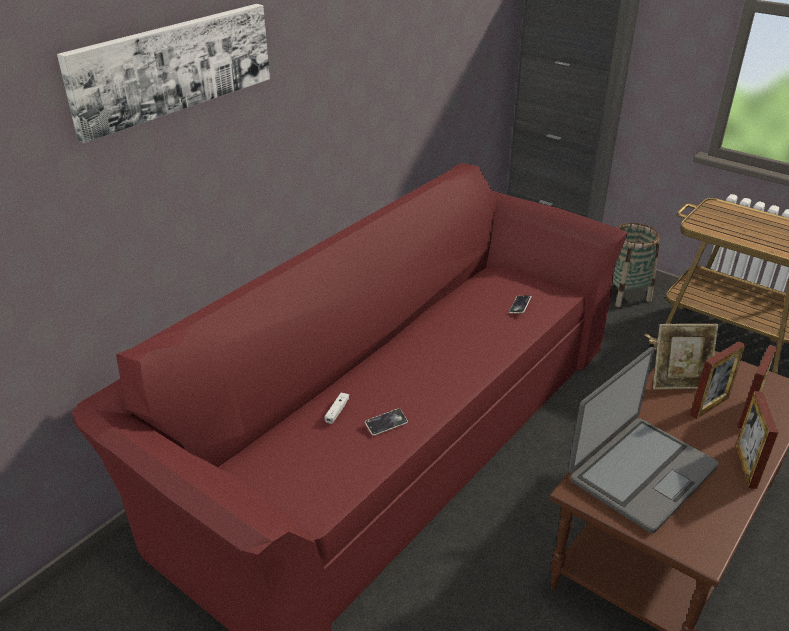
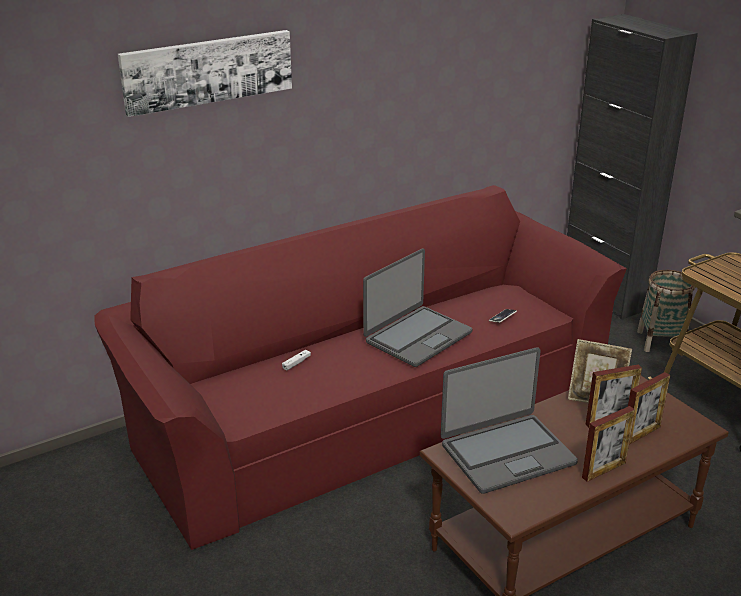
camera: 20 degrees right, 5 degrees down
phone [365,408,408,436] -> none
picture frame [736,391,778,489] -> picture frame turned 150 degrees counterclockwise [582,406,635,482]
none -> laptop [363,248,472,367]

